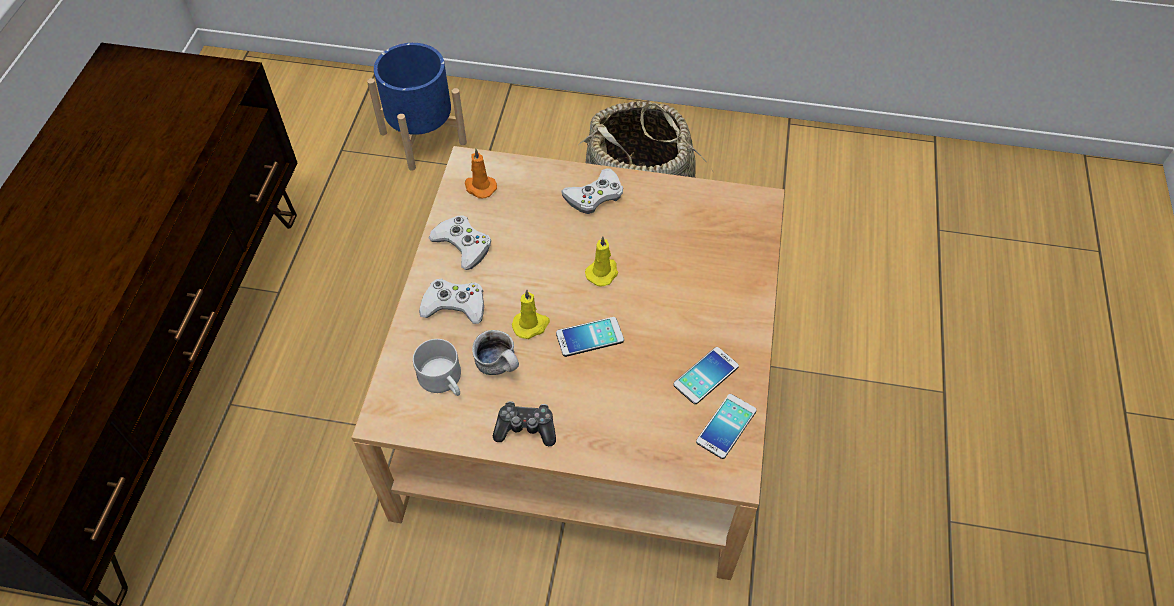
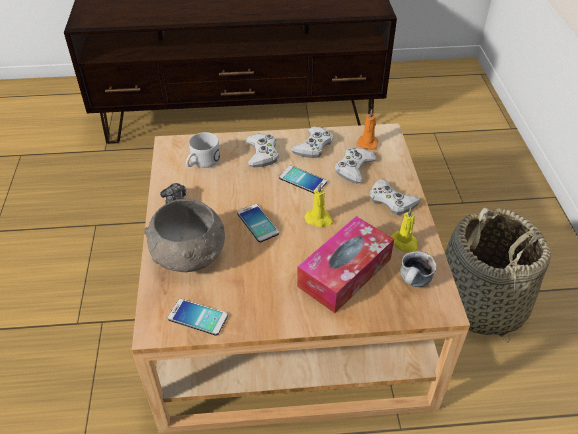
camera: 75 degrees right, 10 degrees down
blue planter [367,43,467,171] -> none
mug [472,330,519,375] -> mug moved to [400,251,436,287]
yellow candle [512,290,550,339] -> yellow candle moved to [391,208,418,253]
phone [673,347,739,404] -> phone moved to [279,165,327,193]
none -> grey bowl [144,199,225,272]
none -> tissue box [297,216,394,313]
none -> white game controller [335,148,376,183]

